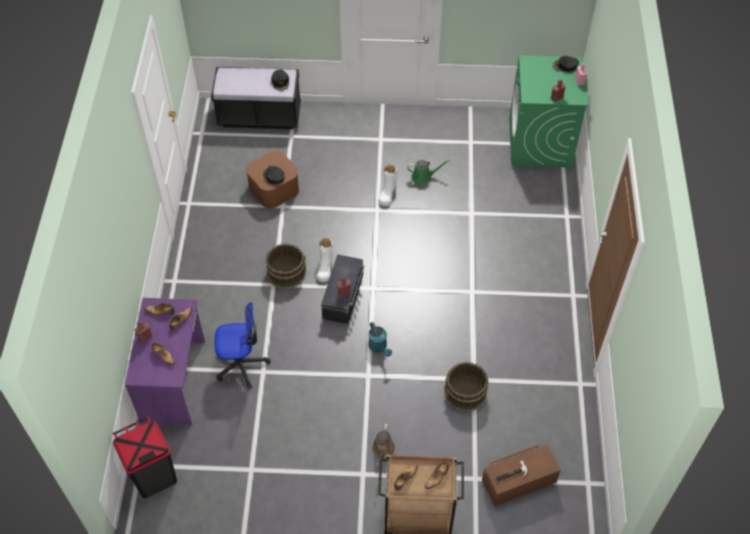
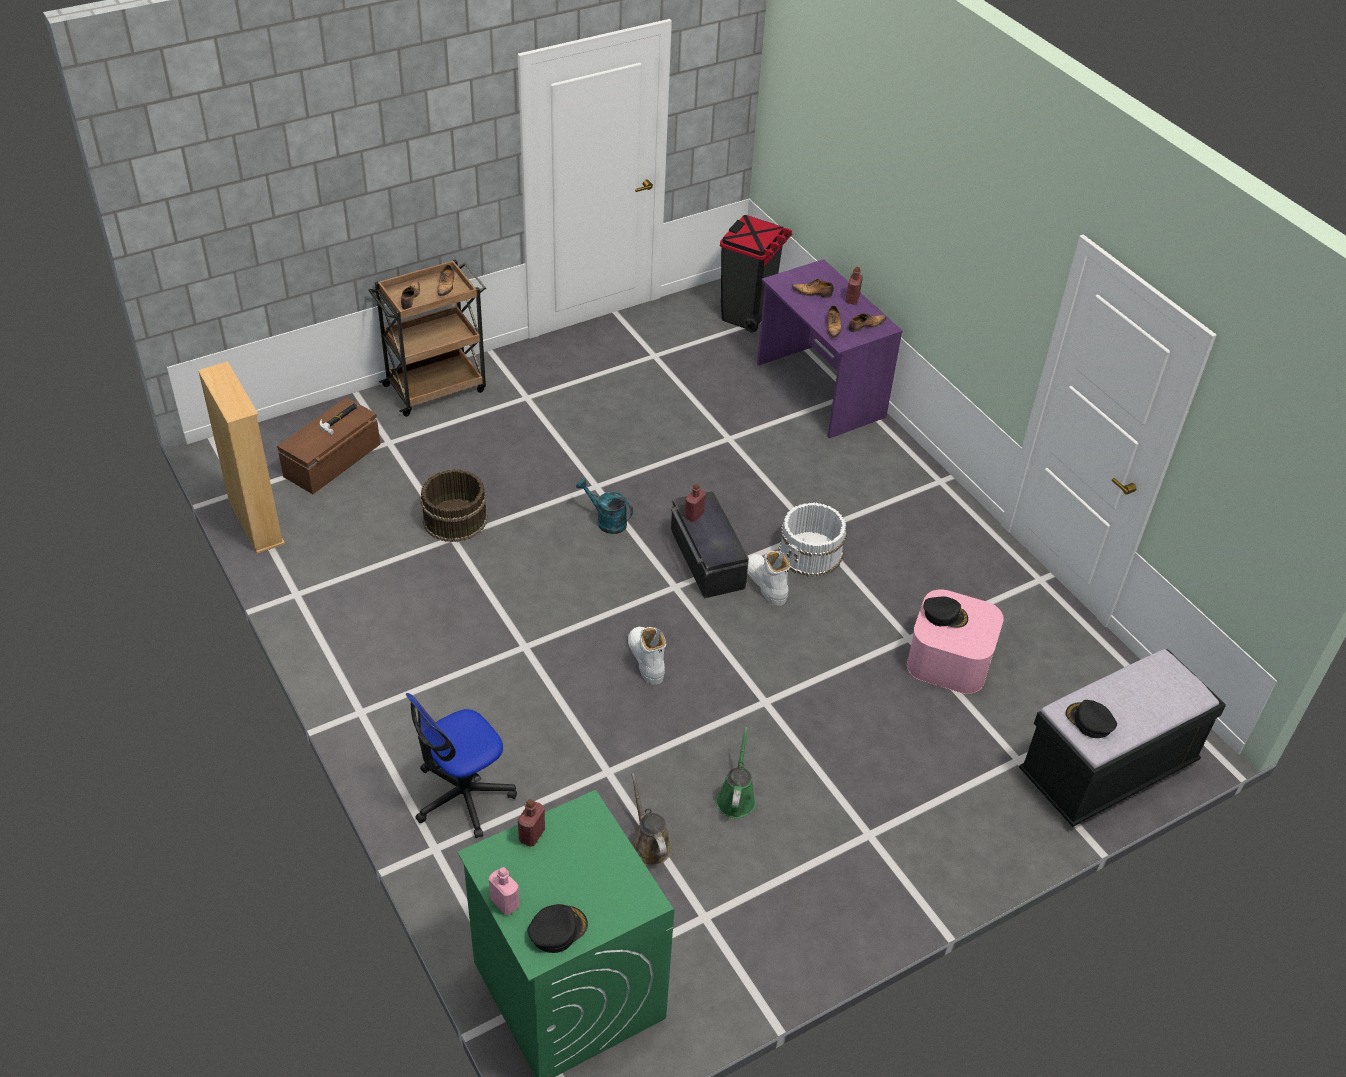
camera: 145 degrees right, 10 degrees down
office chair [215,302,270,389] -> office chair moved to [406,693,517,838]
brown storage box [246,151,299,208] -> pink storage box [907,589,1004,694]
brown bucket [265,243,307,289] -> white bucket [778,502,847,576]
brown watering can [372,423,395,466] -> brown watering can moved to [631,773,671,866]
white boot [378,164,397,207] -> white boot moved to [628,627,666,685]
green watering can [407,160,450,185] -> green watering can turned 135 degrees clockwise [716,727,756,818]
none -> beige bookcase [198,361,285,554]

